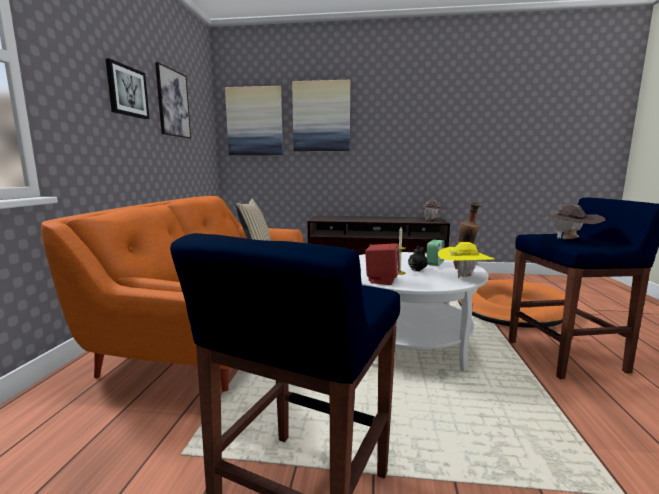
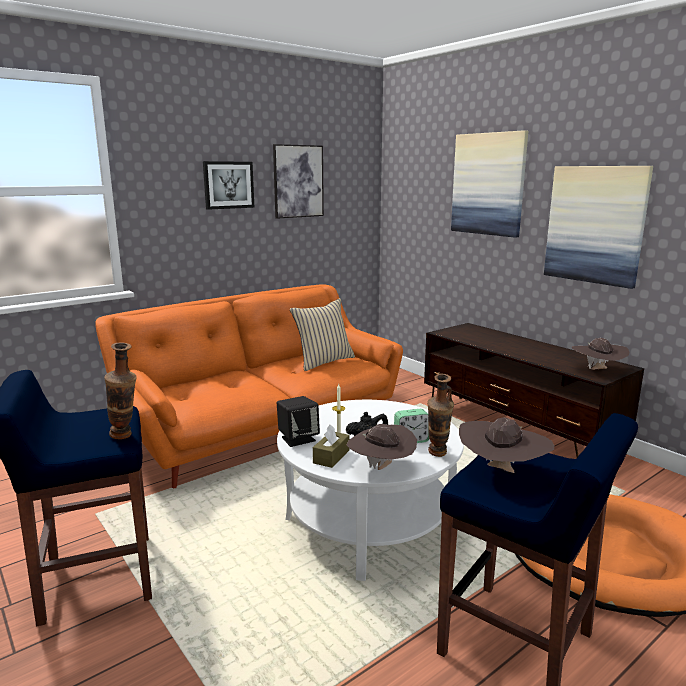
camera: 45 degrees right, 5 degrees up
picture [225,86,283,155] -> picture moved to [544,166,653,289]
red speaker [365,243,400,285] -> black speaker [277,396,320,447]
yellow hat [438,242,494,278] -> brown hat [347,424,417,470]
none -> vase [104,343,136,440]
none -> brown tissue box [313,425,350,468]

